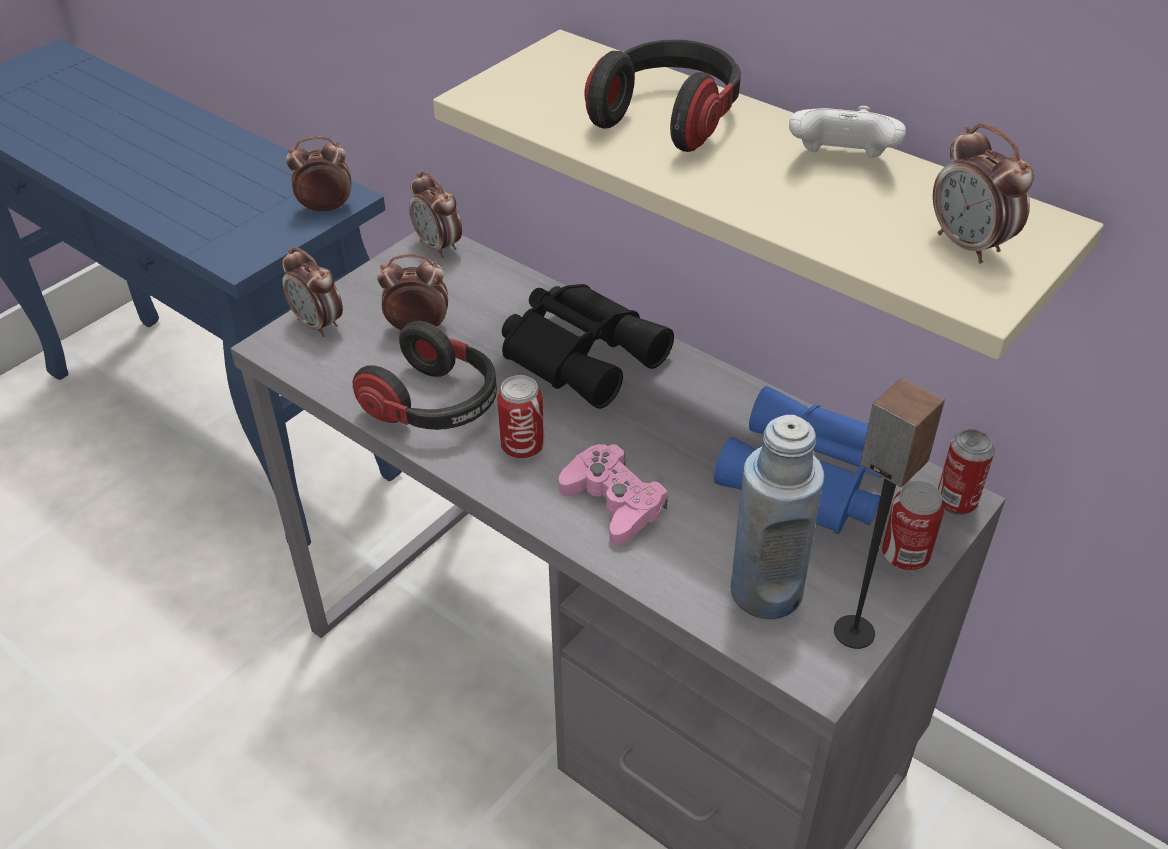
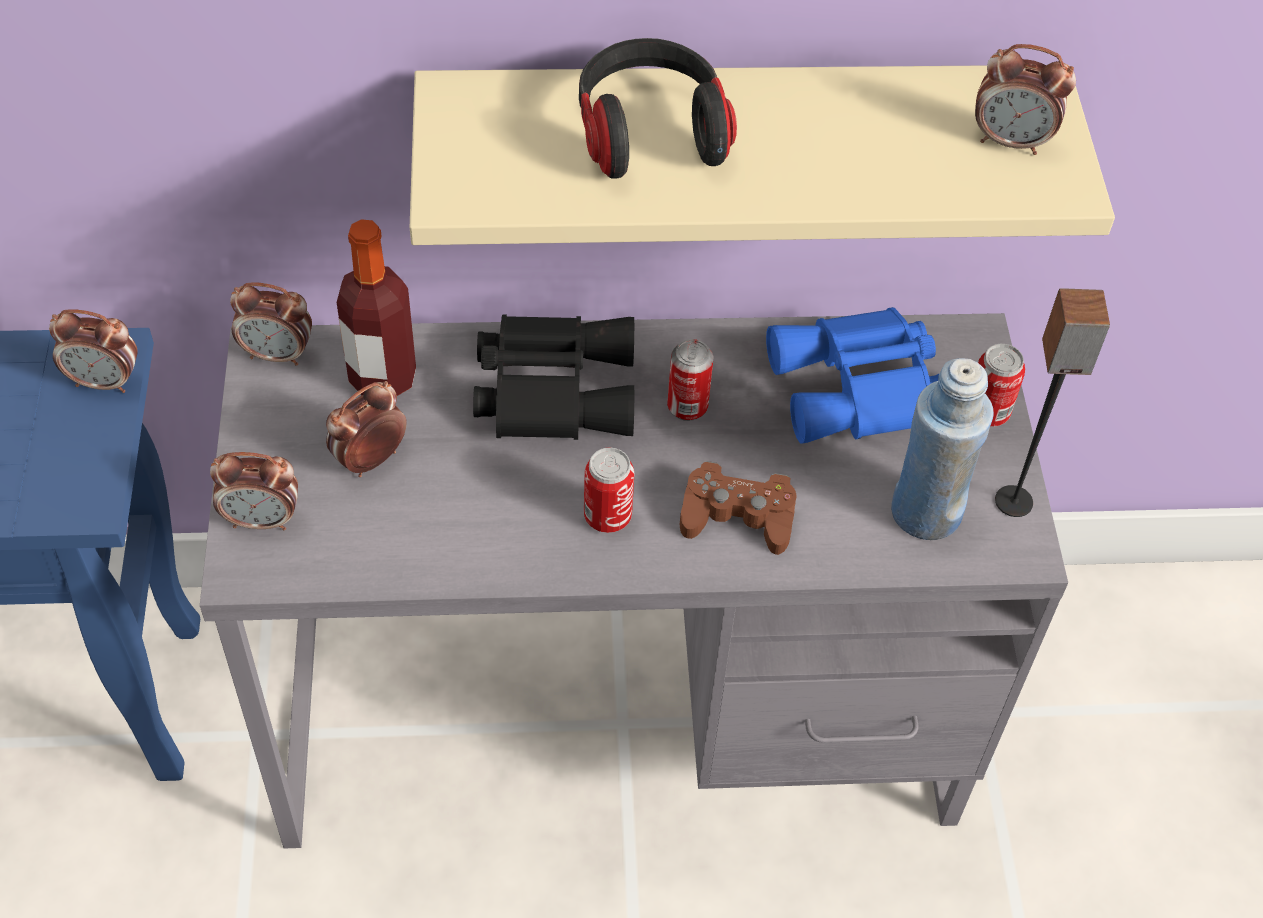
camera: 45 degrees left, 10 degrees up
alarm clock [286,136,351,214] -> alarm clock turned 120 degrees counterclockwise [49,309,138,393]
headphones [353,321,497,430] -> none
pink game controller [559,444,668,546] -> brown game controller [680,461,796,555]
white game controller [789,106,906,158] -> none
can [938,429,995,515] -> can moved to [667,339,713,421]
none -> bottle [337,219,416,396]

